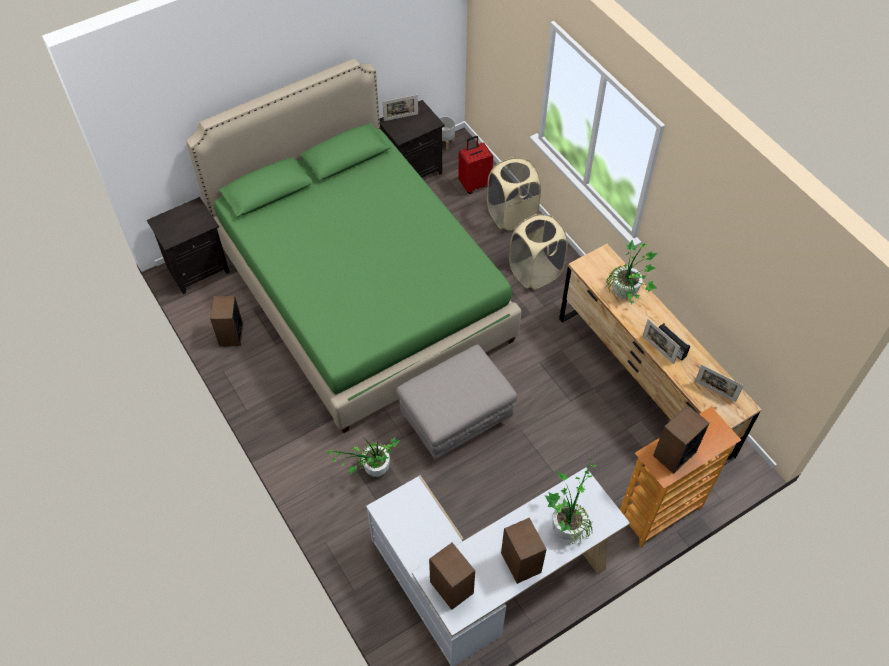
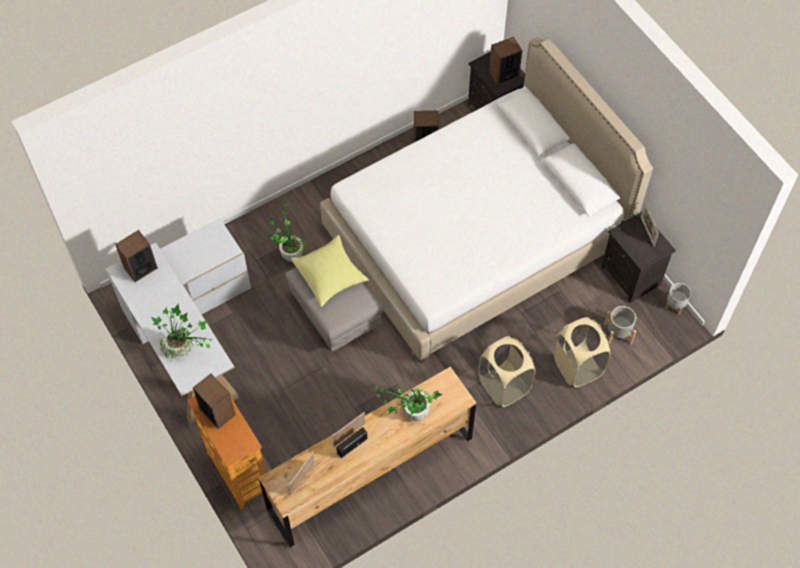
camera: 90 degrees right, 5 degrees up
green bed [186,58,522,433] -> white bed [320,37,653,363]
red suitcase [458,136,493,194] -> grey planter [604,306,636,344]
speaker [501,518,547,584] -> speaker moved to [489,37,522,86]
none -> yellow pillow [291,235,369,307]

